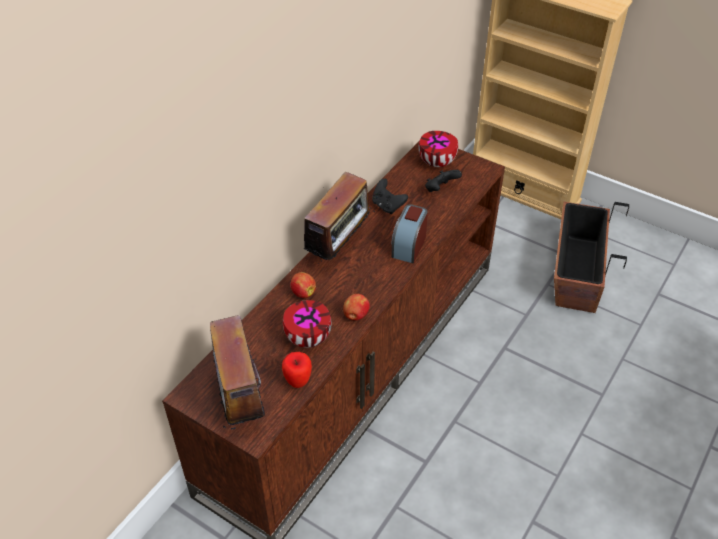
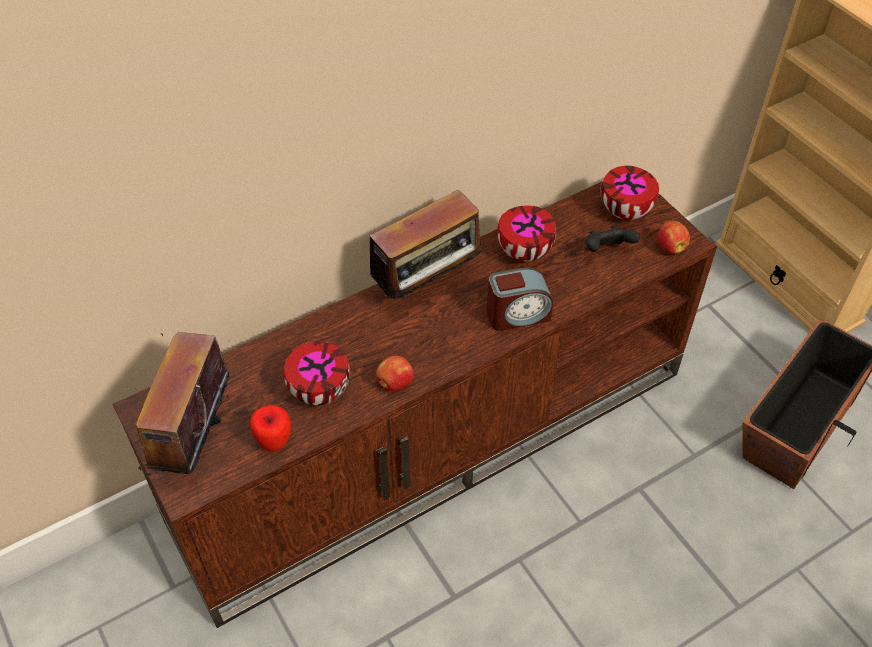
camera: 25 degrees right, 5 degrees up
apple [290,272,316,298] -> apple moved to [658,221,690,254]
black game controller [372,179,408,214] -> bowl [497,206,556,261]
alarm clock [391,204,428,263] -> alarm clock turned 150 degrees counterclockwise [487,267,553,331]

